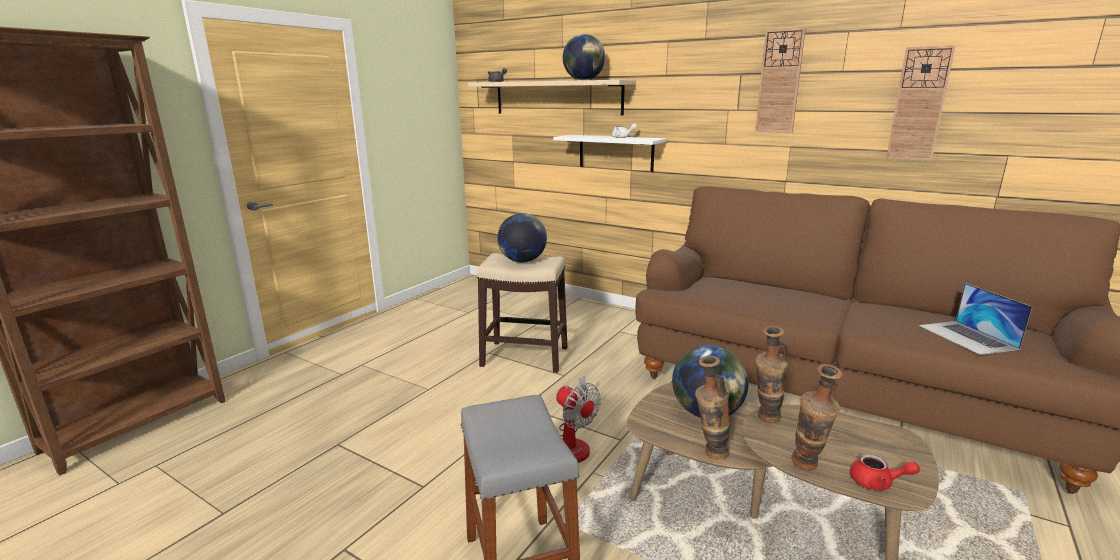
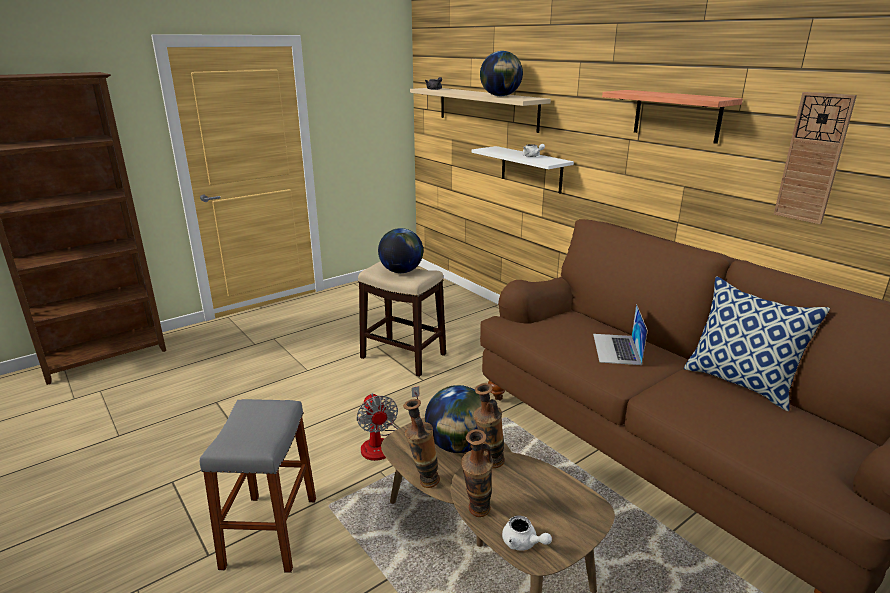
camera: 20 degrees right, 5 degrees up
wall clock [755,27,806,133] -> shelf [602,90,743,144]
red teapot [850,454,920,490] -> white teapot [502,515,552,551]
laptop [919,283,1032,355] -> laptop moved to [593,304,648,365]
none -> pillow [684,276,830,411]

